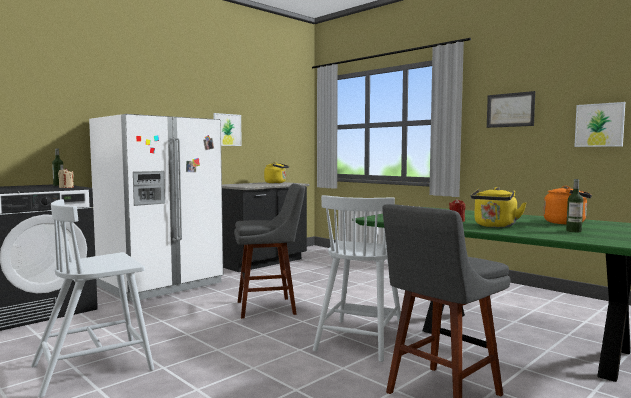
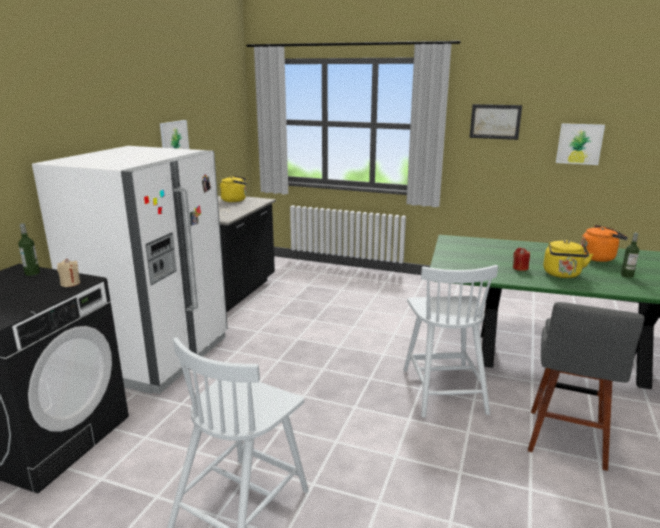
camera: 25 degrees left, 15 degrees up
grey stool [234,183,305,319] -> none

